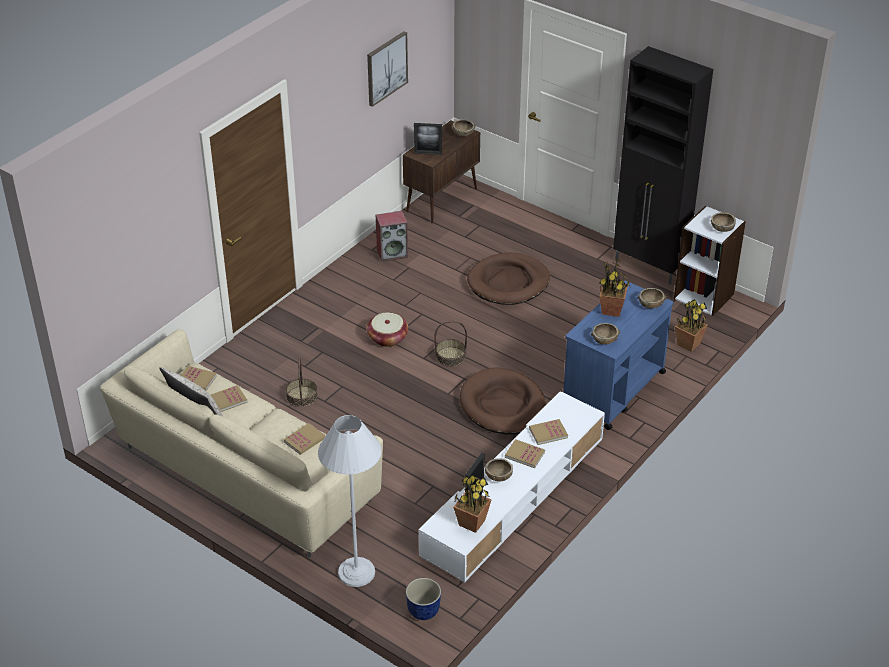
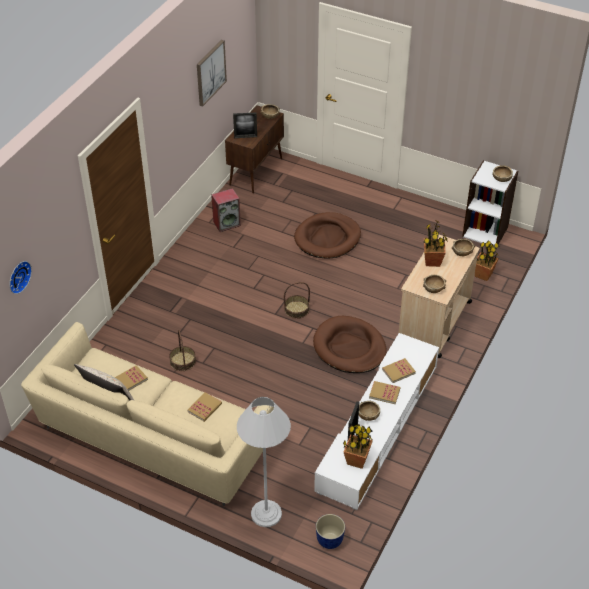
camera: 10 degrees left, 5 degrees up
book [181,366,217,391] -> none
basket [367,313,408,347] -> none
blue cart [563,280,674,430] -> beige cart [398,235,480,358]
black cabinet [613,46,713,284] -> none
none -> wall clock [9,261,32,294]

